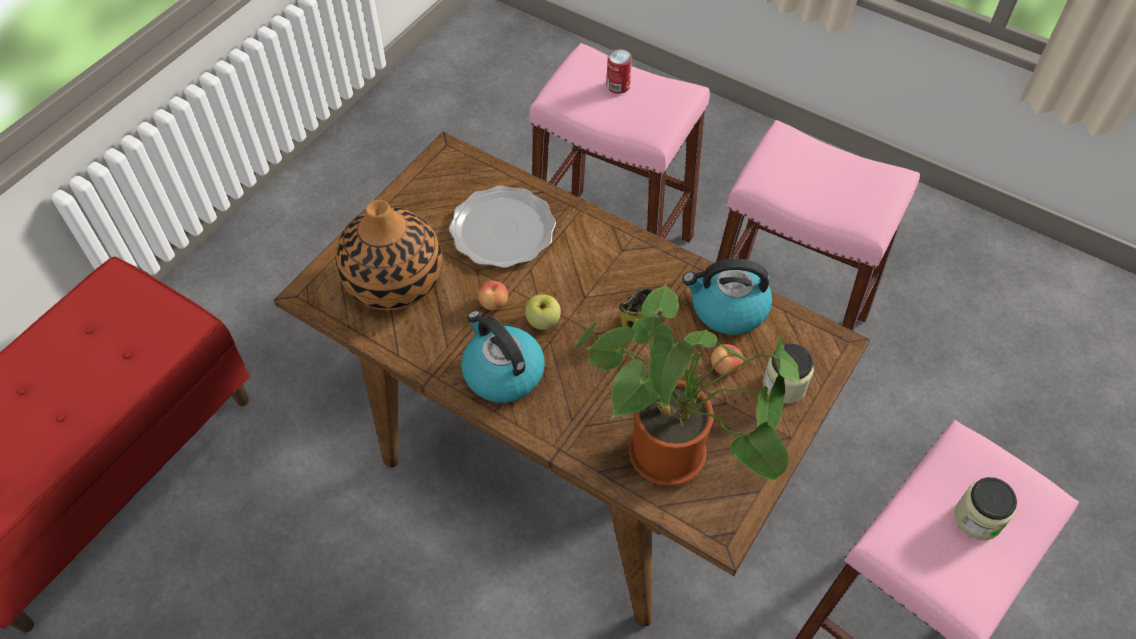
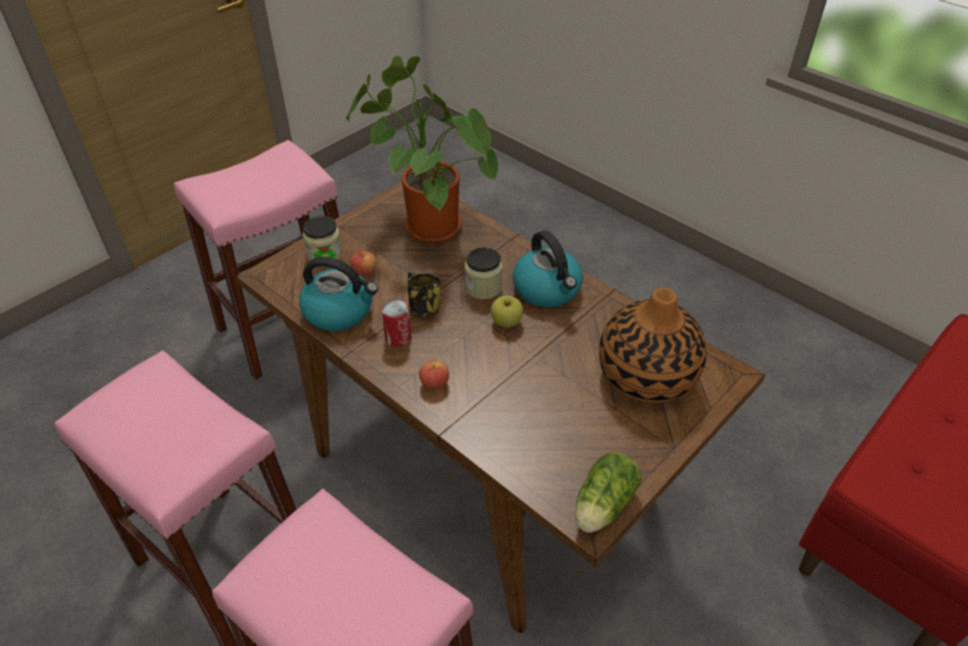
camera: 170 degrees left, 10 degrees down
plate [449,186,556,268] -> none
apple [478,281,508,310] -> apple moved to [419,360,449,389]
can [606,49,632,94] -> can moved to [382,300,412,347]
jar [954,477,1017,541] -> jar moved to [465,247,502,299]
none -> lettuce [575,452,642,533]

